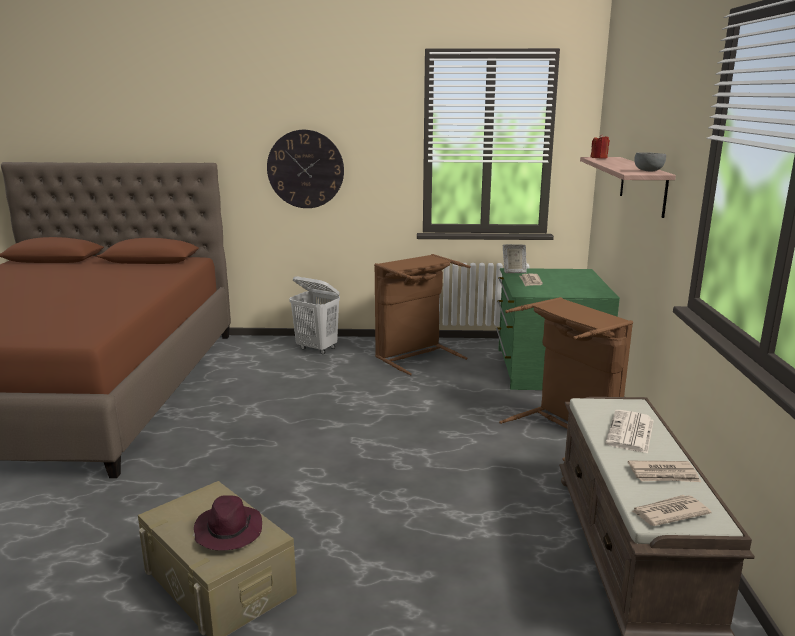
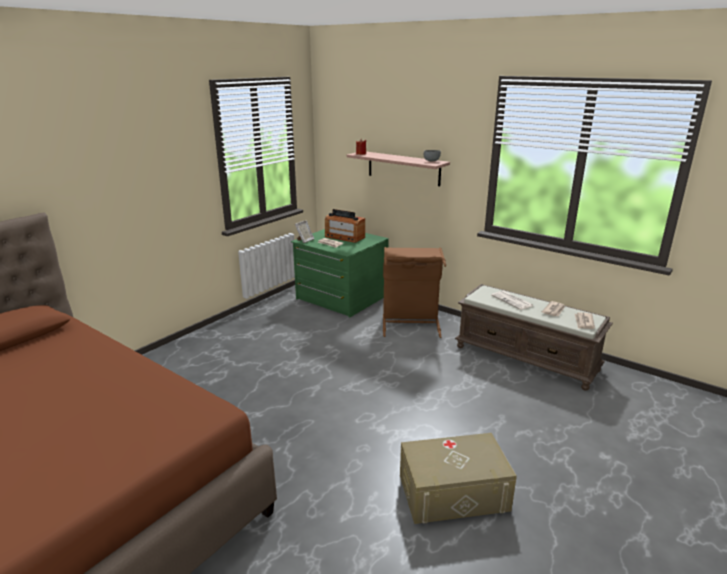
camera: 55 degrees left, 5 degrees up
purple hat [194,495,262,551] -> none
wall clock [267,130,344,208] -> none
white laundry basket [289,276,340,354] -> none
brown laundry basket [374,254,471,375] -> none
none -> radio [325,209,365,243]

